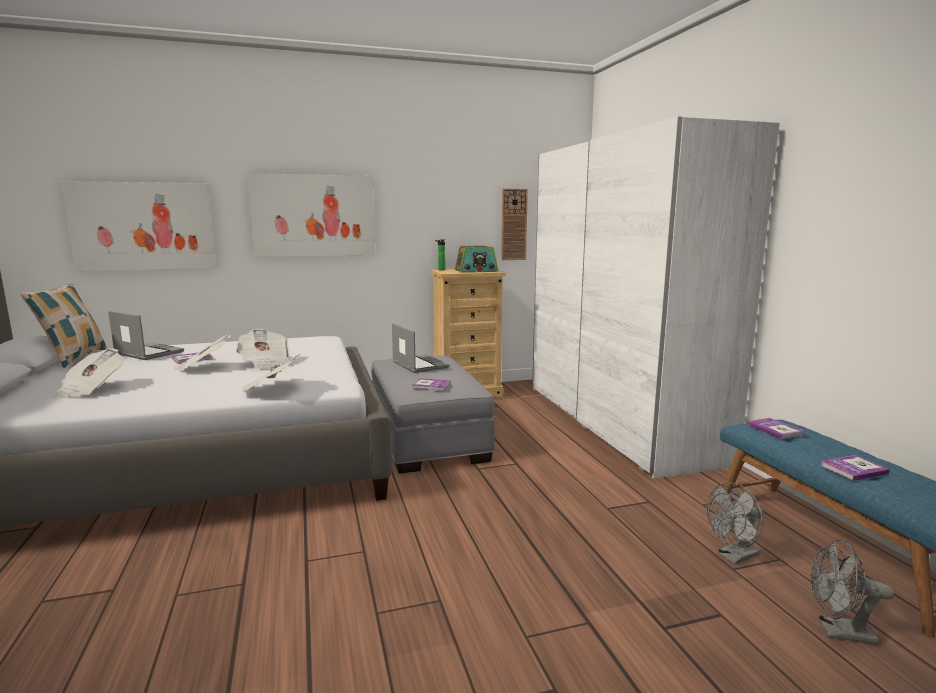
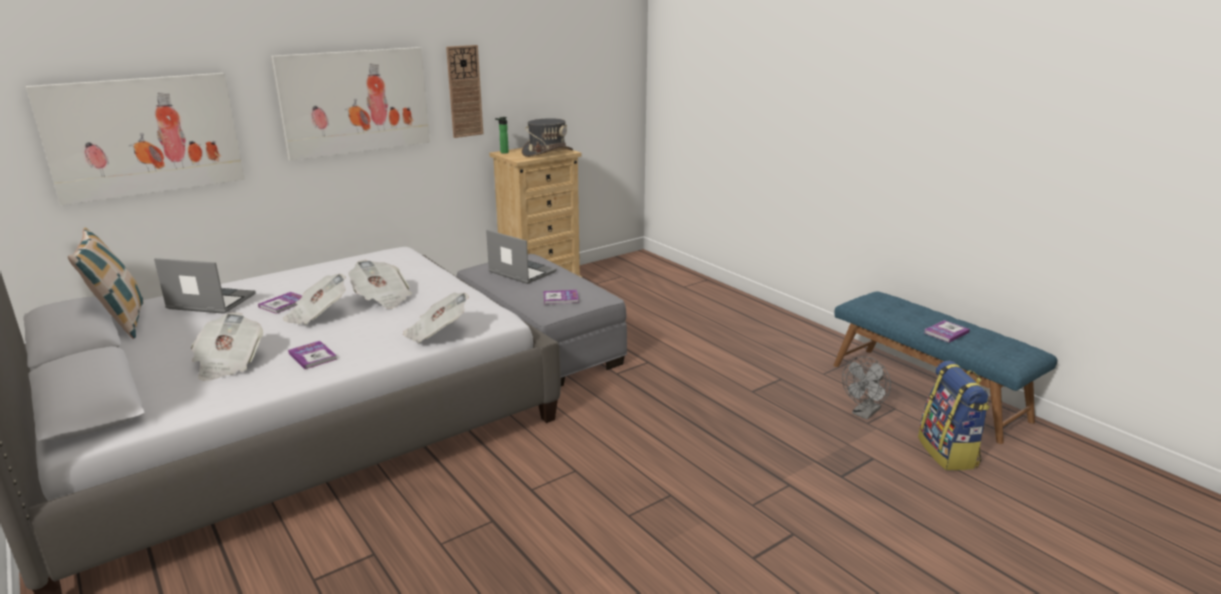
camera: 20 degrees left, 10 degrees up
radio [455,246,498,273] -> grey hat [522,118,573,157]
wall clock [501,189,528,260] -> wall clock moved to [446,45,483,138]
white wardrobe [532,116,780,479] -> none
book [747,418,803,439] -> book moved to [288,341,337,369]
grey fan [810,539,894,645] -> backpack [918,361,990,471]

